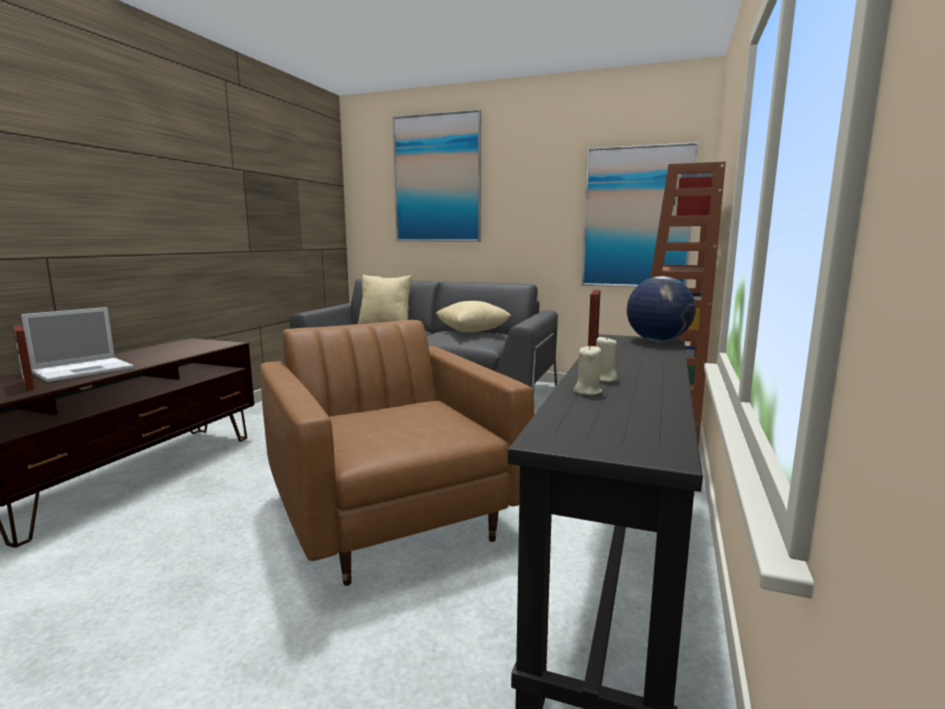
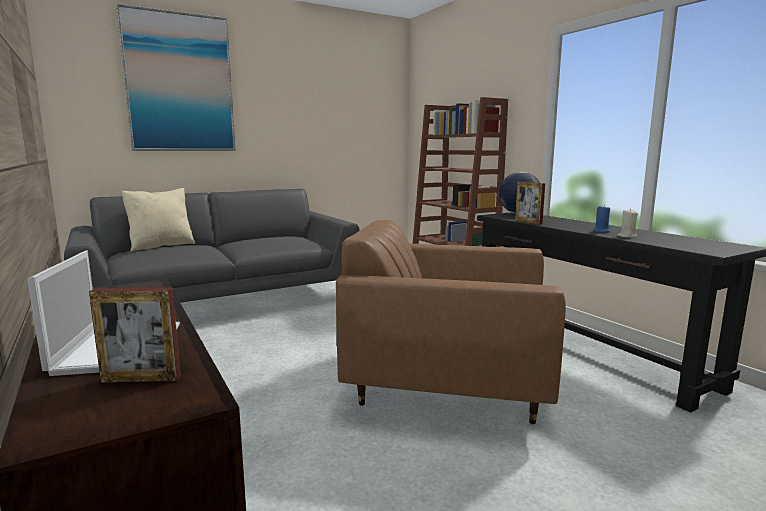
camera: 50 degrees left, 0 degrees up
beige pillow [436,301,511,332] -> none
picture [582,142,699,287] -> none
beige candle [596,336,618,382] -> blue candle [594,205,611,233]

